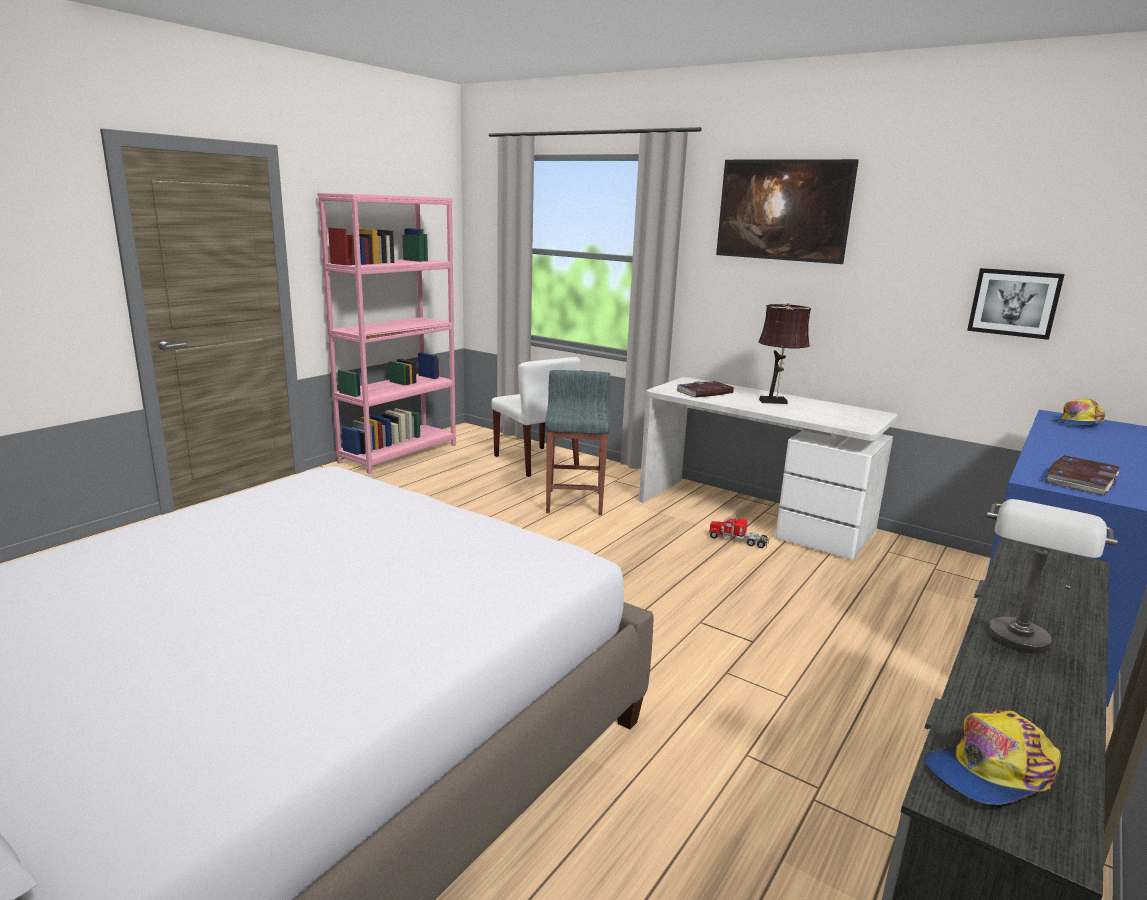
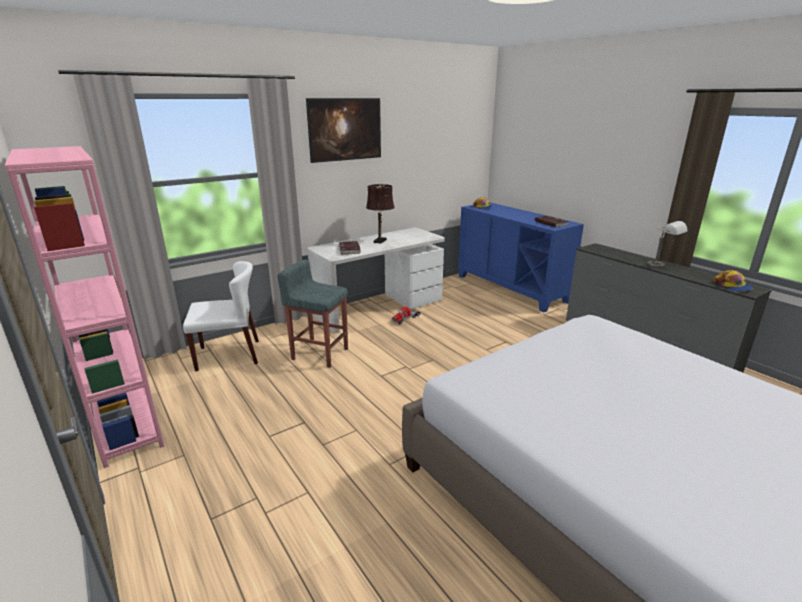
camera: 70 degrees left, 5 degrees up
picture [967,268,1065,340] -> none

